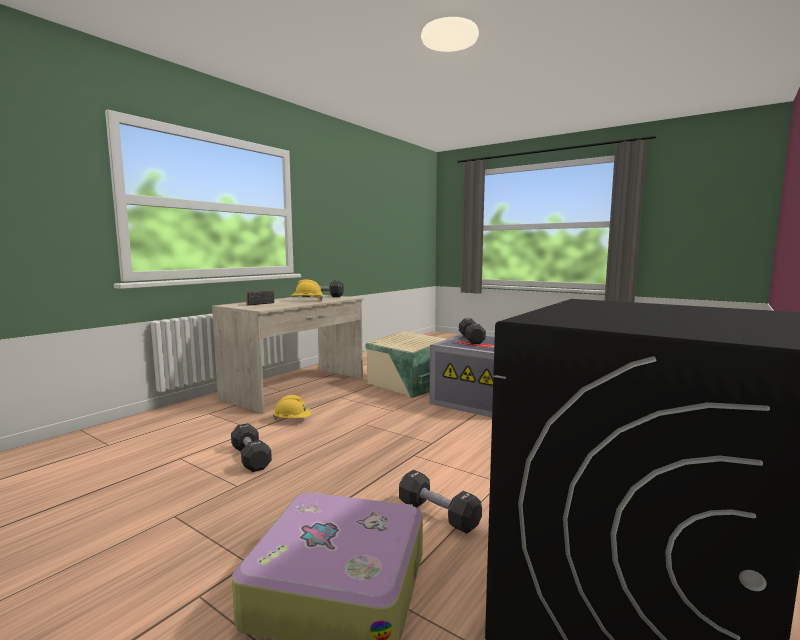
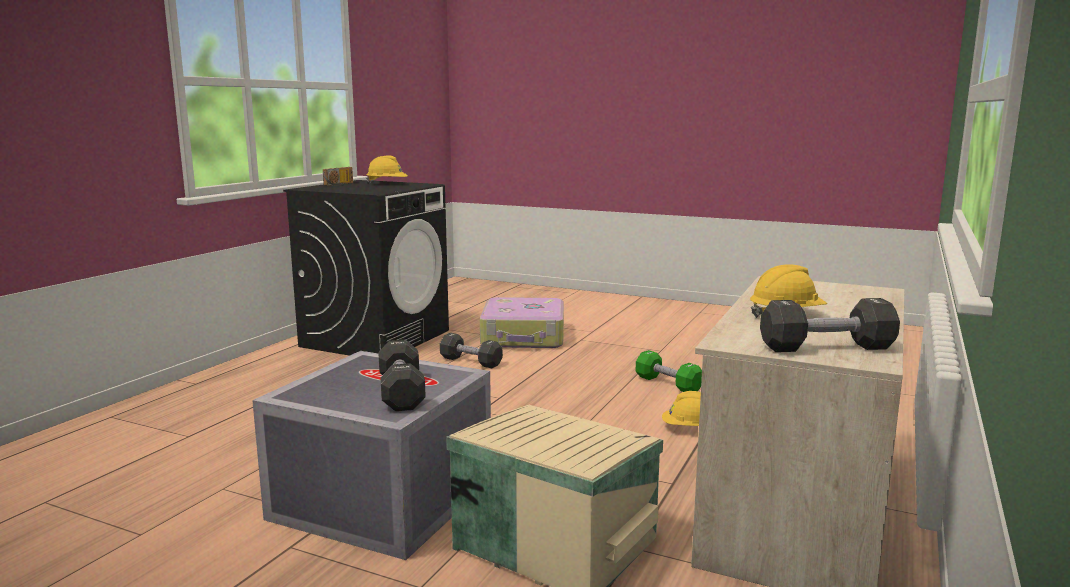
camera: 170 degrees right, 5 degrees up
black dumbbell [231,423,272,472] -> green dumbbell [636,350,702,392]
radio [246,290,274,305] -> radio moved to [323,167,353,186]
none -> yellow hard hat [366,155,408,183]

